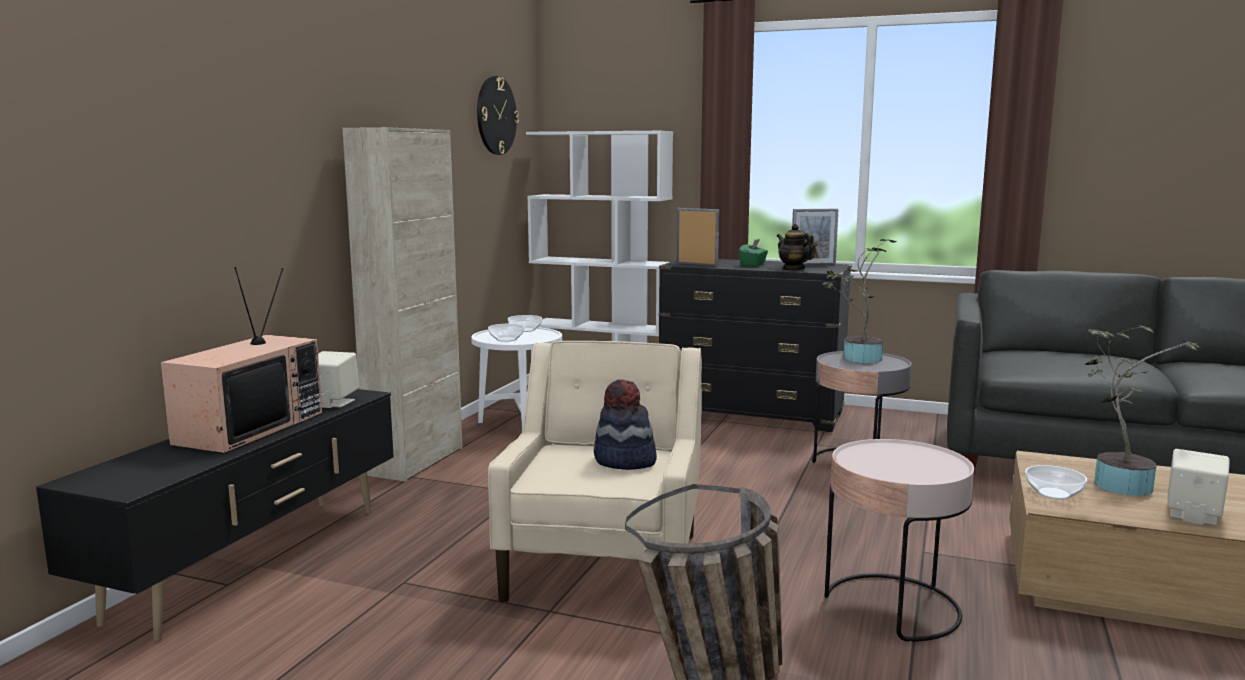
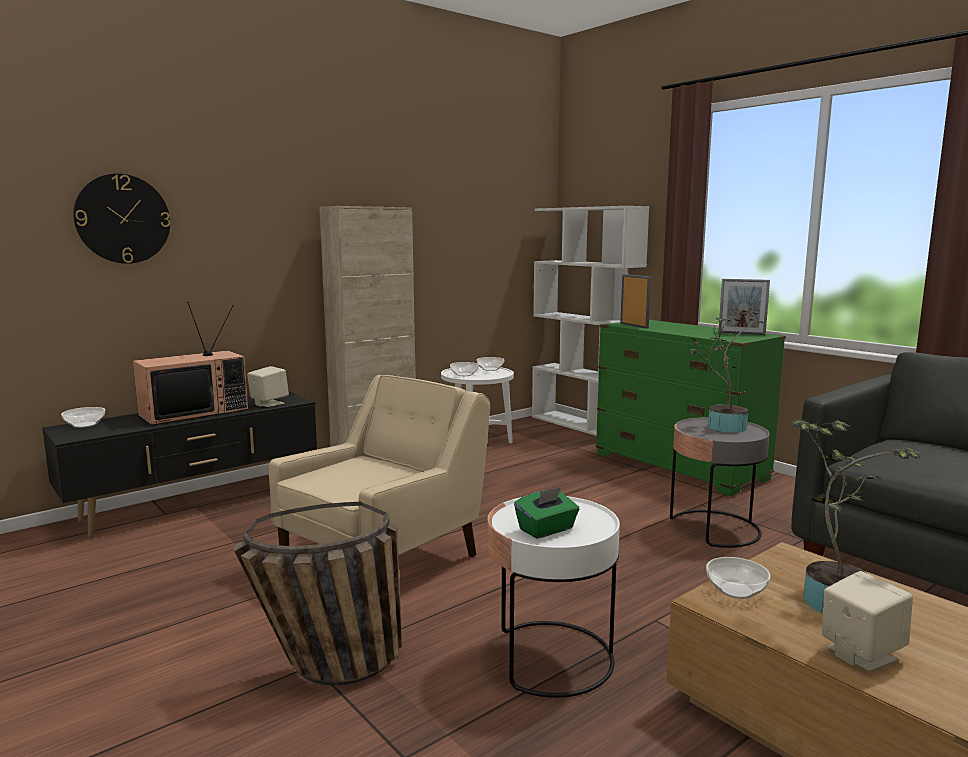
camera: 30 degrees right, 0 degrees up
wall clock [477,76,519,155] -> wall clock moved to [73,174,170,264]
hat [594,380,657,470] -> none
black dresser [659,259,852,432] -> green dresser [596,319,786,496]
green tissue box [739,239,768,267] -> green tissue box moved to [514,487,580,539]
teapot [777,224,814,270] -> none
pink side table [825,439,974,642] -> white side table [488,496,620,698]
none -> bowl [61,407,105,428]

